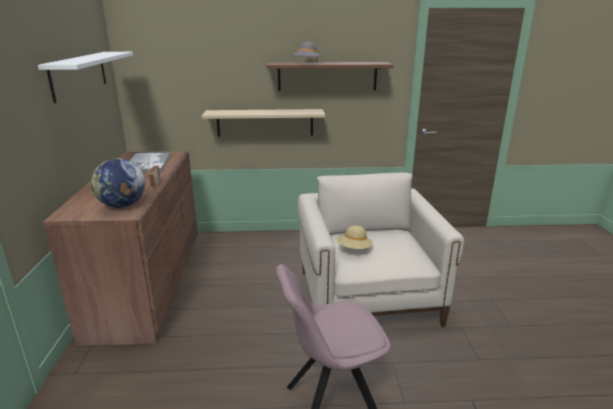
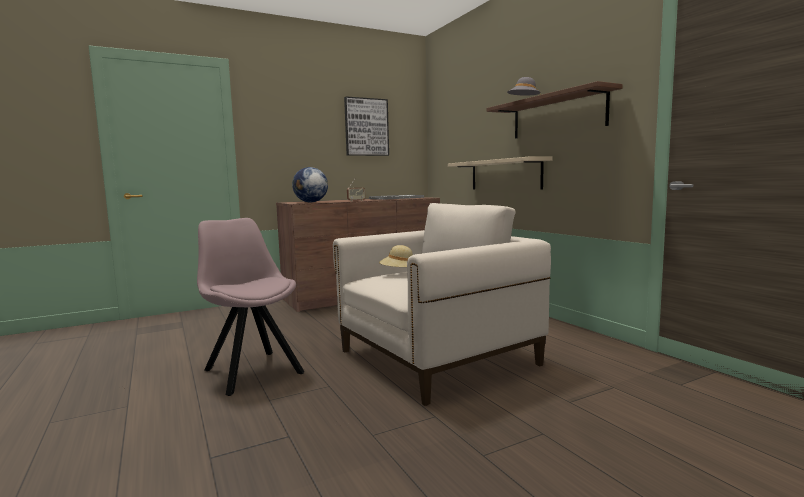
camera: 65 degrees right, 15 degrees down
white shelf [38,52,133,103] -> picture [344,97,389,156]

